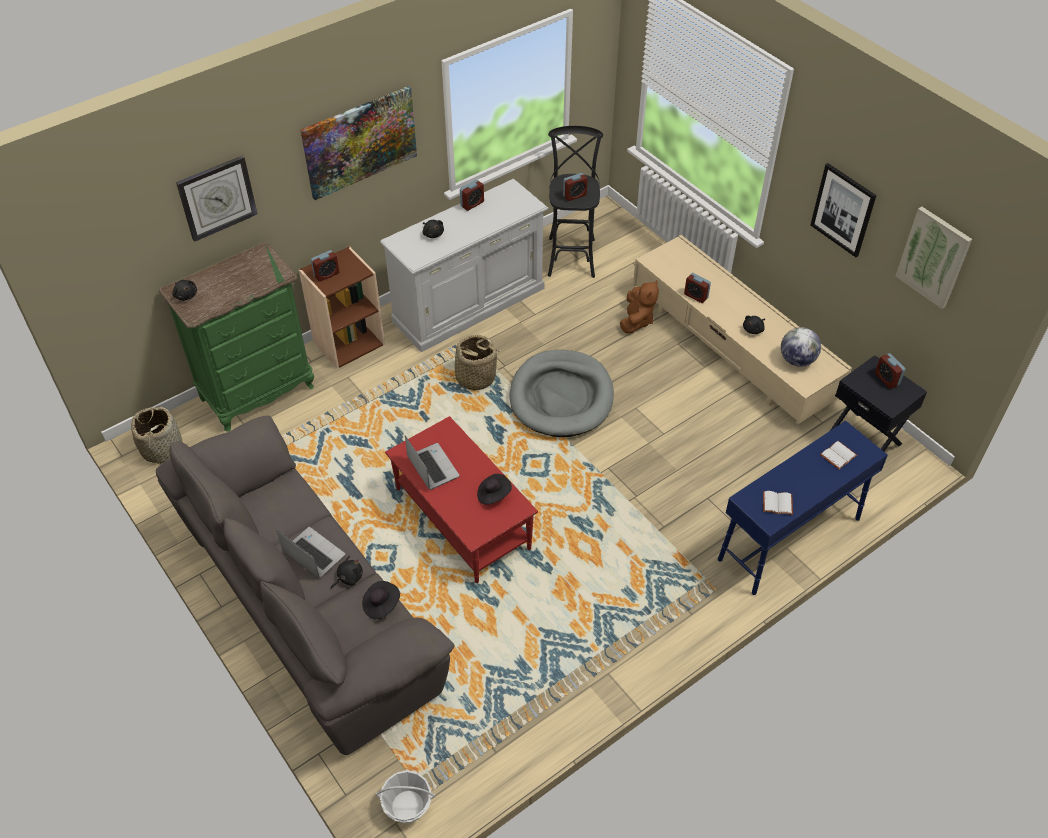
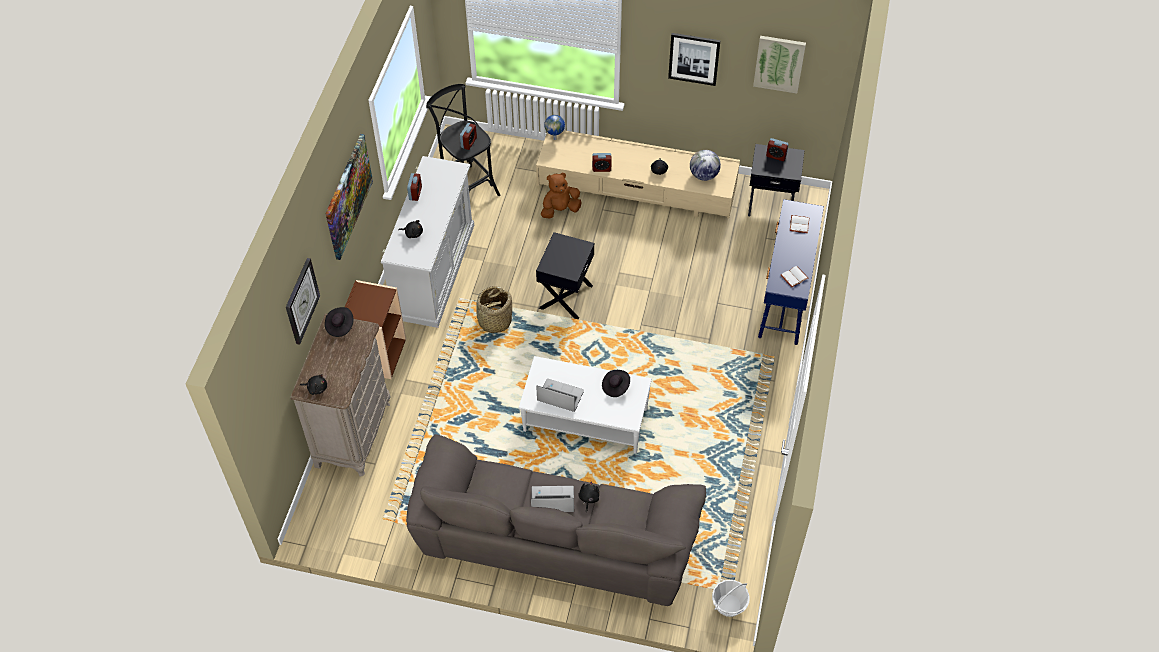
camera: 40 degrees left, 5 degrees up
basket [131,406,183,465] -> none
green dresser [159,242,314,432] -> beige dresser [290,314,390,477]
alarm clock [311,250,339,282] -> none
black hat [362,581,400,619] -> black hat moved to [325,307,354,337]
red coffee table [385,416,538,583] -> white coffee table [518,356,652,454]
grey dog bed [509,350,614,437] -> black side table [536,232,594,319]
brown plush toy [620,280,659,333] -> brown plush toy turned 90 degrees counterclockwise [541,173,582,219]
none -> globe [544,115,565,140]

